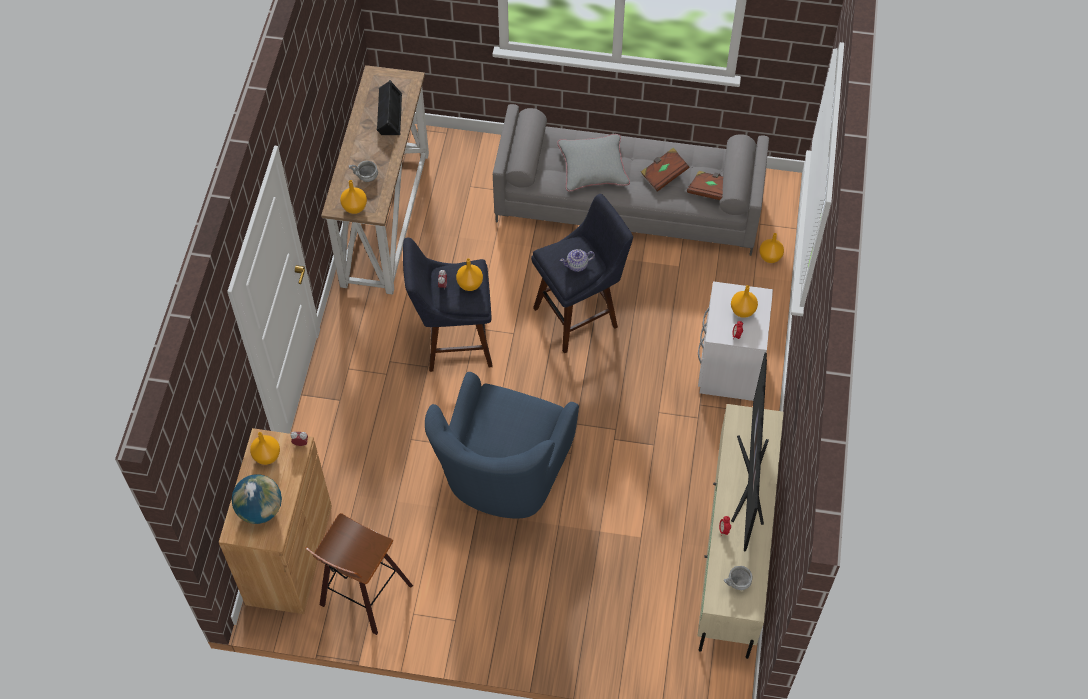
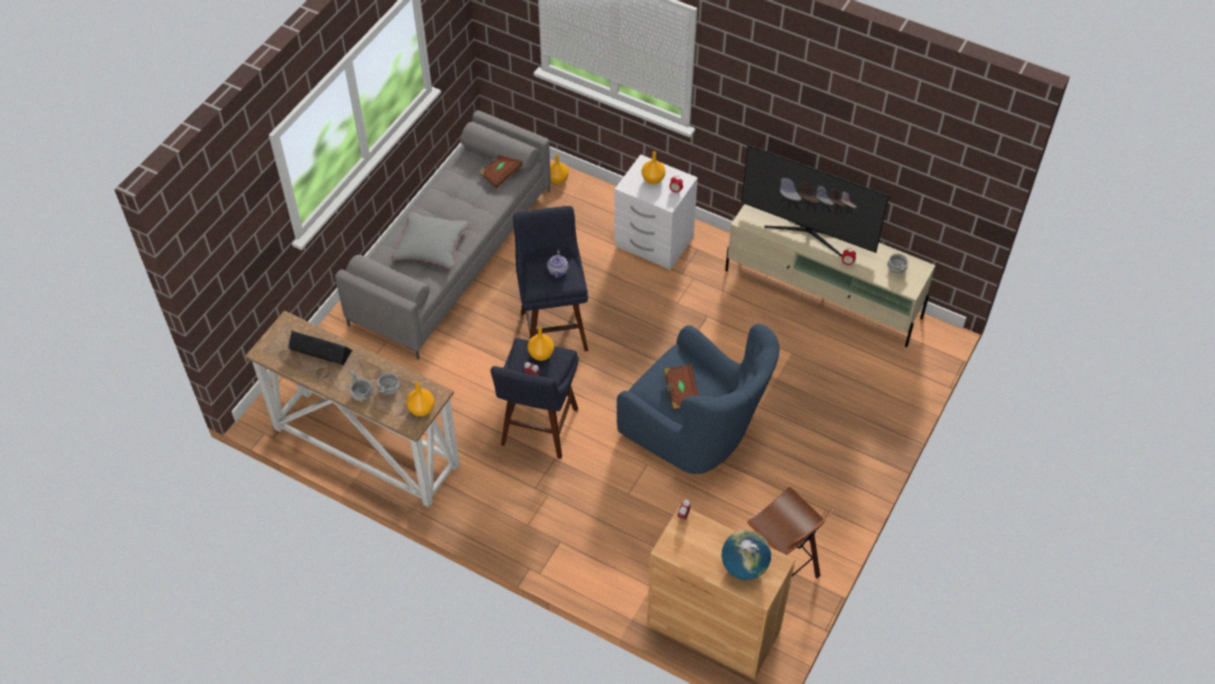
camera: 70 degrees left, 5 degrees down
orange vase [250,432,280,465] -> none
brown book [641,148,689,192] -> brown book moved to [664,364,699,410]
none -> grey bowl [349,370,373,401]

